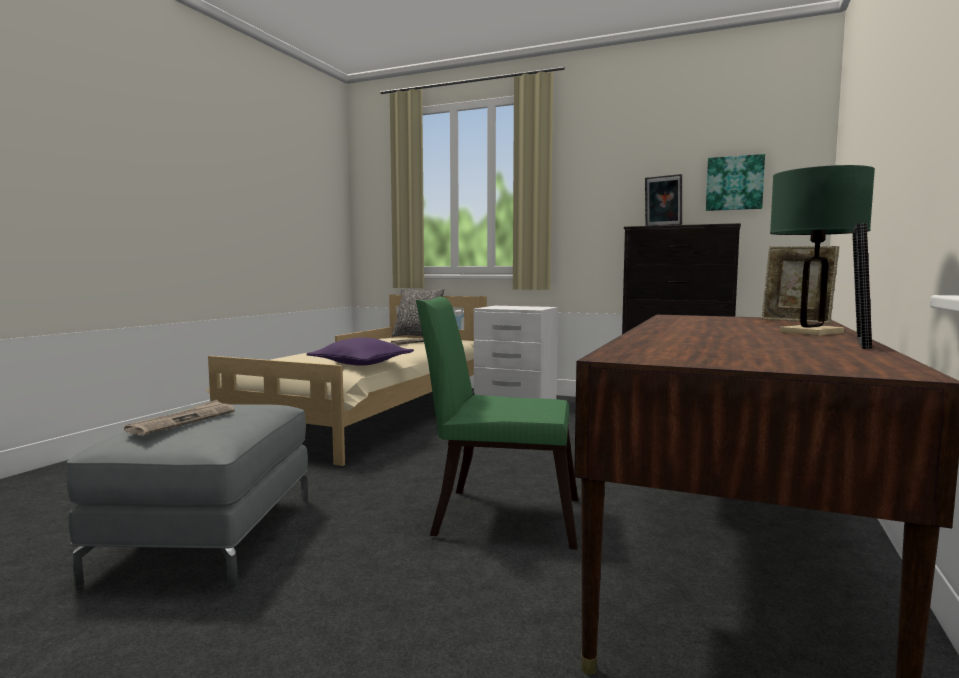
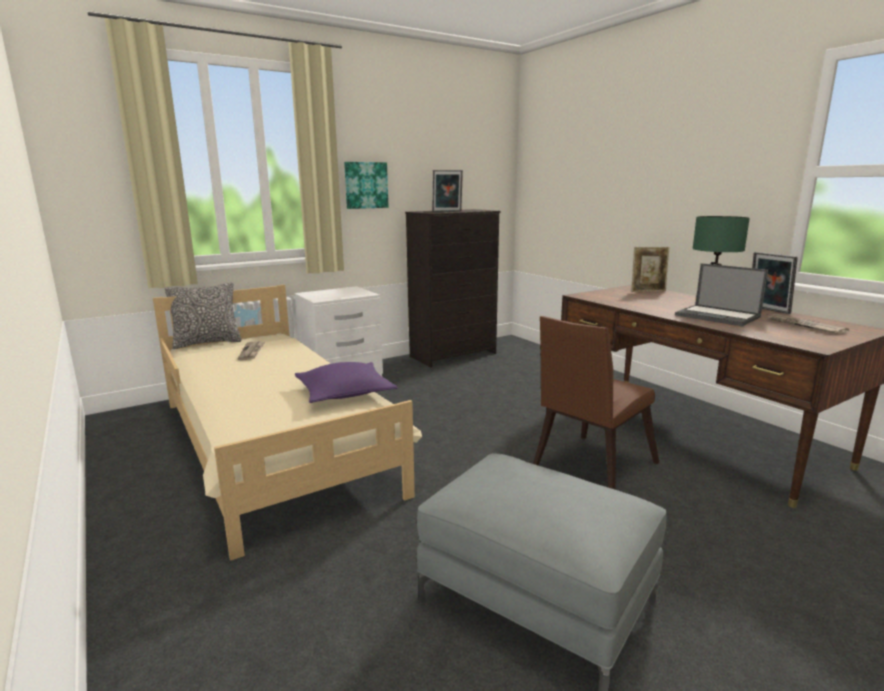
camera: 55 degrees left, 10 degrees up
newspaper [124,400,235,436] -> newspaper moved to [767,314,849,334]
green chair [416,297,578,550] -> brown chair [533,316,660,489]
picture [706,154,765,211] -> picture moved to [344,162,389,209]
none -> laptop [675,263,768,326]

